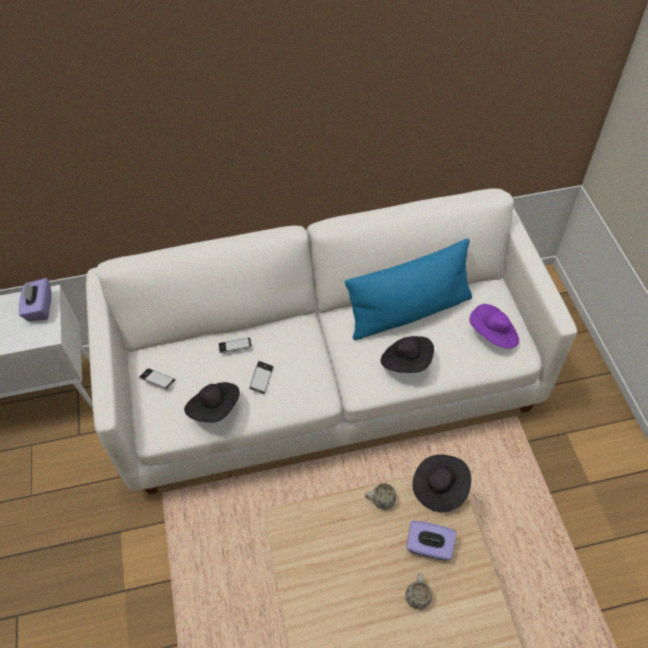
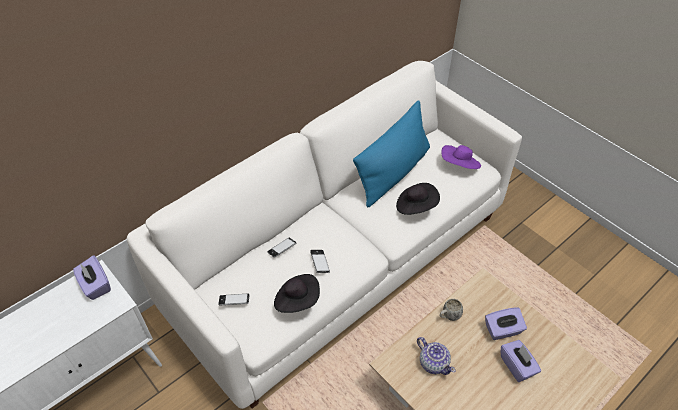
camera: 30 degrees left, 5 degrees down
white mug [405,573,432,609] -> purple tissue box [501,340,541,382]
black hat [412,454,471,512] -> none
none -> teapot [417,337,456,375]

